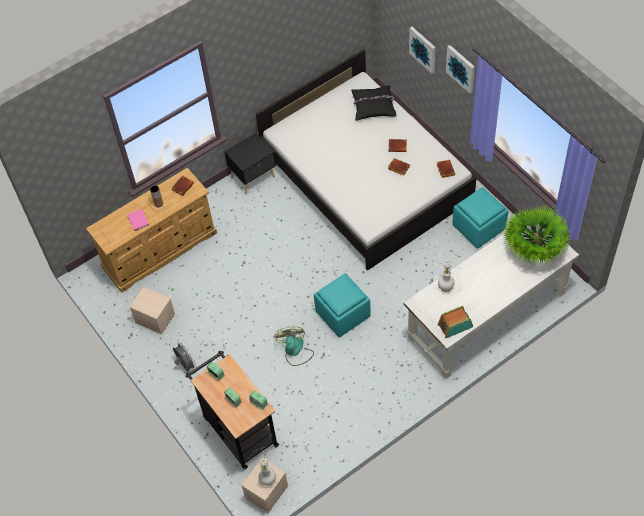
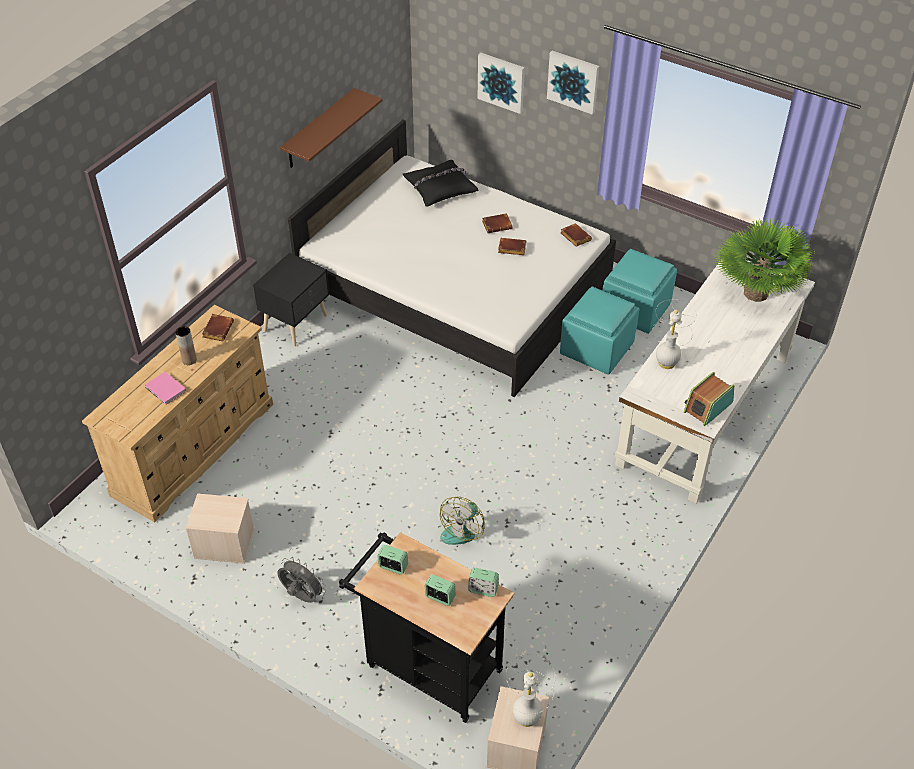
camera: 25 degrees left, 10 degrees down
fan [274,327,314,366] -> fan turned 120 degrees counterclockwise [440,497,485,545]
turquoise ottoman [314,273,370,338] -> turquoise ottoman moved to [560,286,639,375]
none -> brown shelf [280,88,383,168]

